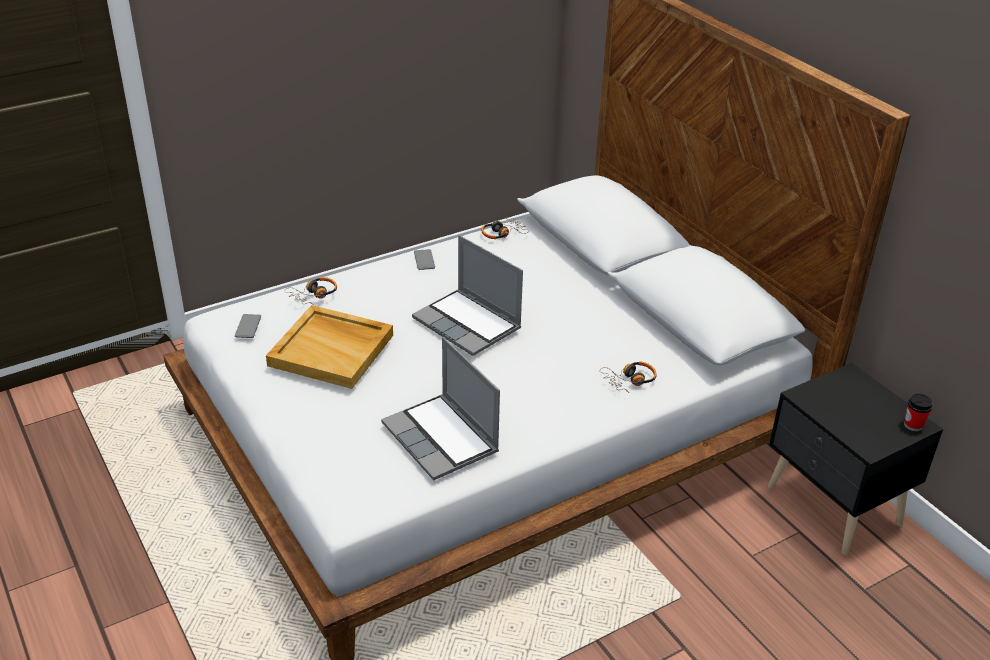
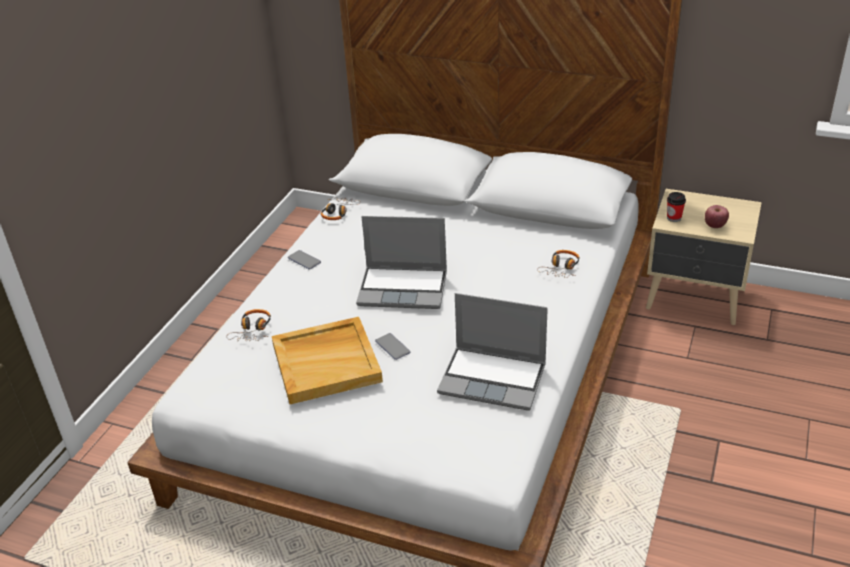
camera: 35 degrees left, 0 degrees up
phone [235,314,261,338] -> phone moved to [375,333,410,360]
black nightstand [768,363,943,555] -> beige nightstand [646,189,762,325]
cup [904,393,933,432] -> cup moved to [667,192,686,222]
none -> apple [705,205,729,228]

